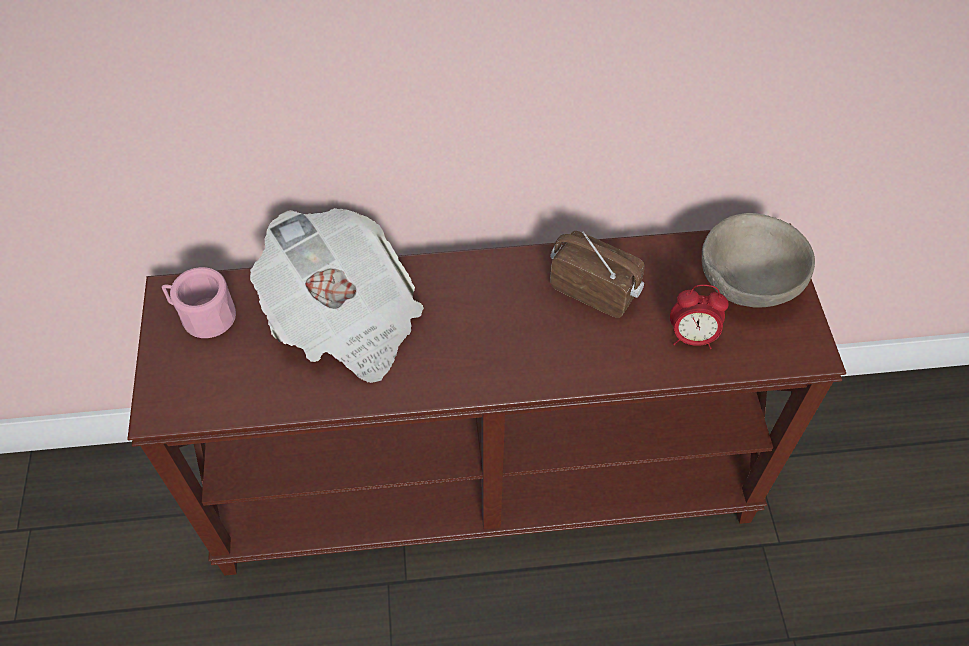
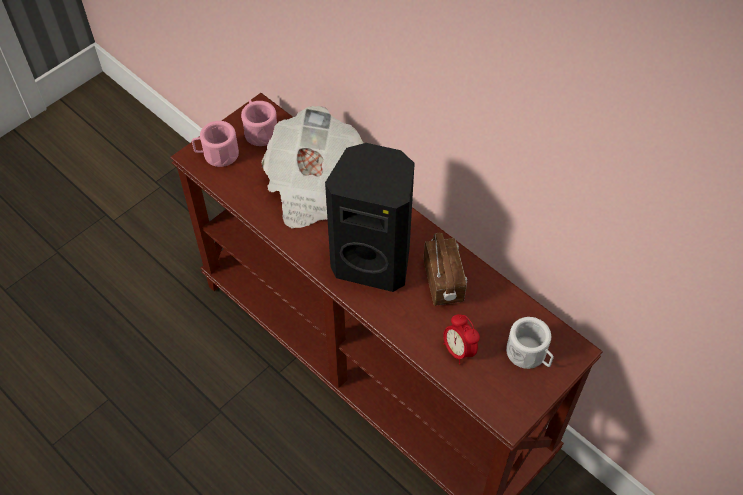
camera: 50 degrees right, 0 degrees up
beige bowl [702,213,815,308] -> white mug [506,317,554,369]
none -> pink mug [192,121,239,167]
none -> black speaker [325,143,415,292]

